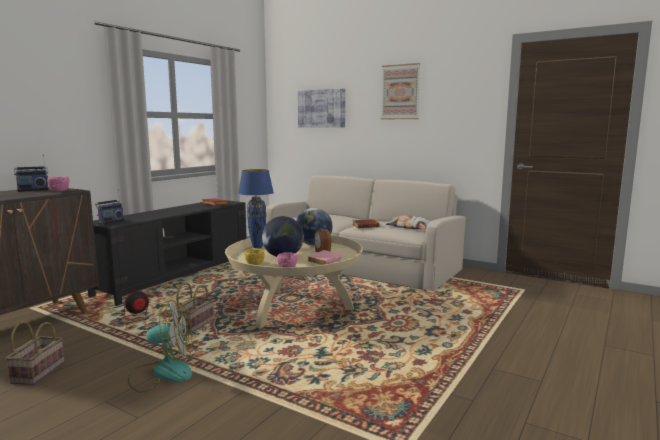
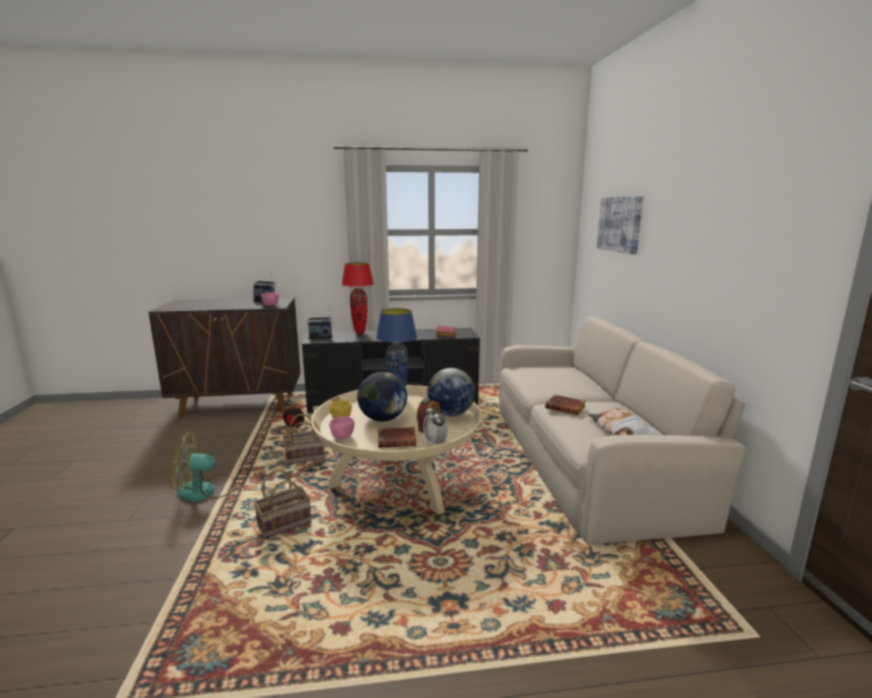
camera: 50 degrees right, 5 degrees up
basket [6,321,64,385] -> basket moved to [254,470,311,538]
fan [128,300,192,392] -> fan turned 120 degrees clockwise [171,432,236,502]
pink book [307,250,342,265] -> brown book [378,427,416,448]
picture [381,63,420,119] -> none
none -> red table lamp [342,262,374,334]
none -> alarm clock [423,405,447,446]

